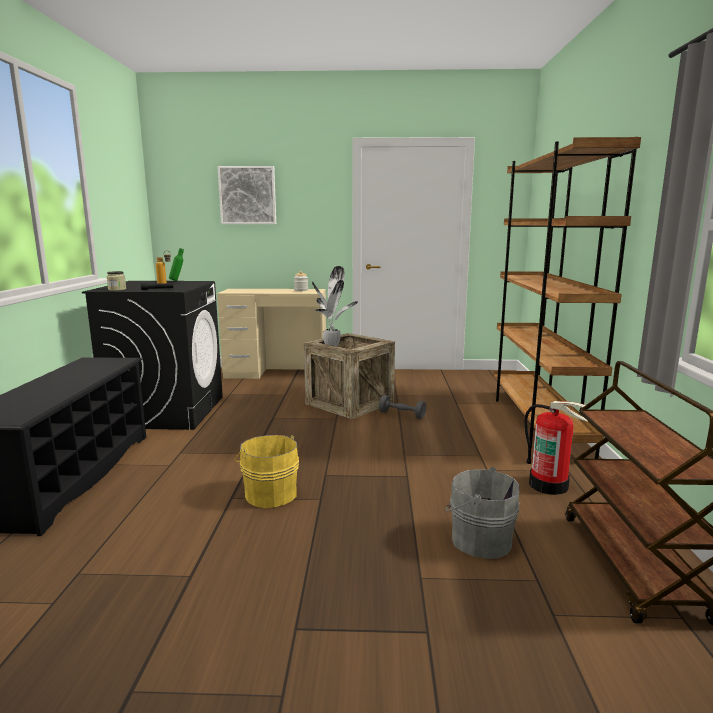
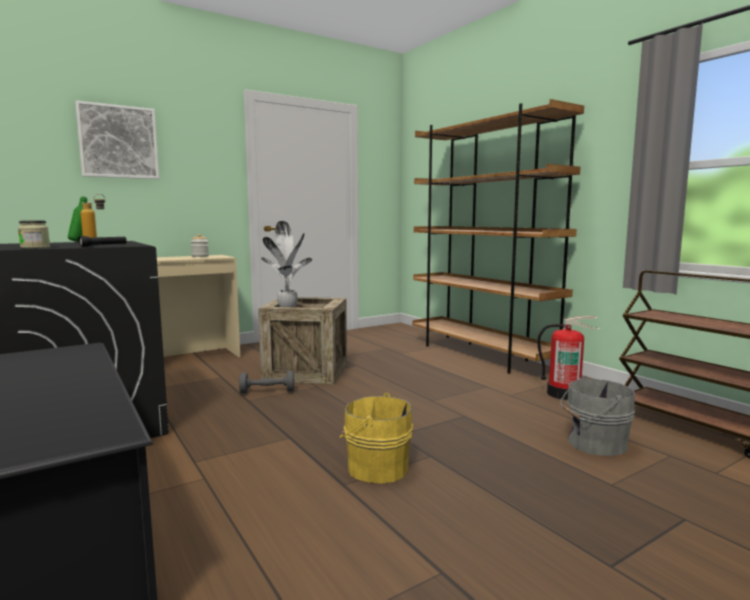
camera: 35 degrees left, 5 degrees down
grey dumbbell [379,395,426,419] -> grey dumbbell moved to [239,371,294,394]

